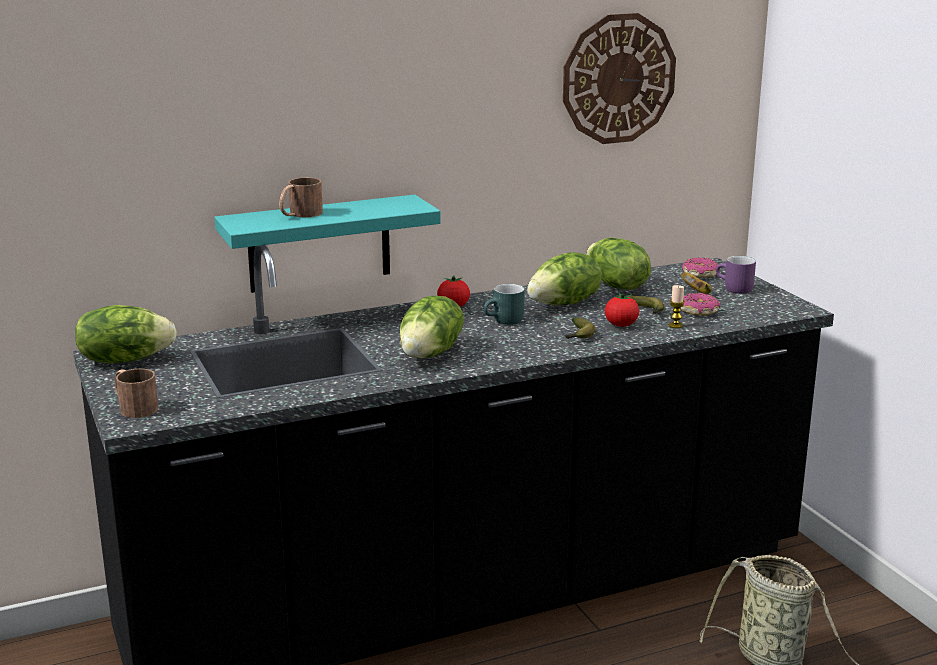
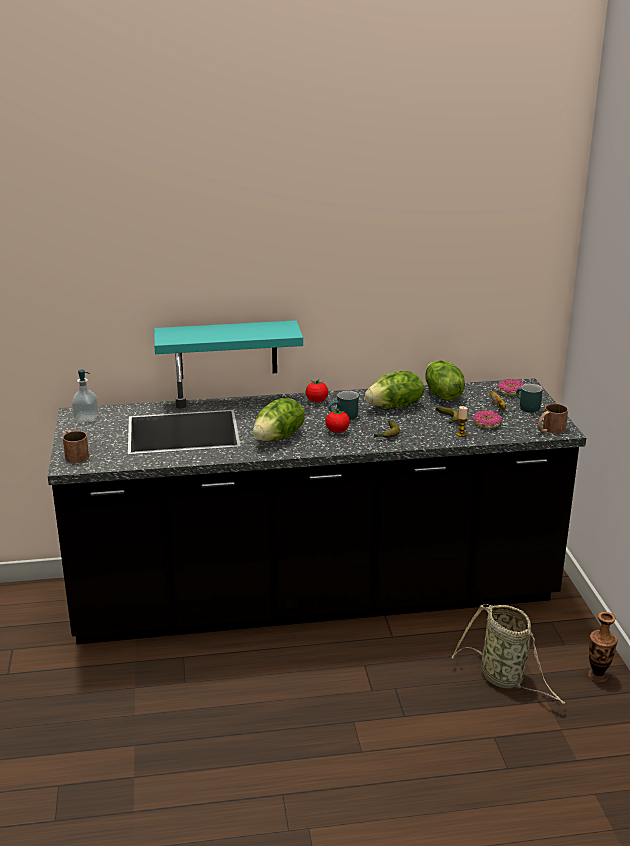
camera: 15 degrees right, 5 degrees up
lettuce [75,305,177,364] -> soap dispenser [72,370,99,422]
brown mug [279,178,323,217] -> brown mug moved to [538,404,568,434]
wall clock [563,13,676,144] -> none
tomato [605,293,639,327] -> tomato moved to [325,409,350,433]
purple mug [716,256,756,294] -> turquoise mug [516,384,543,413]
none -> vase [587,612,618,682]

